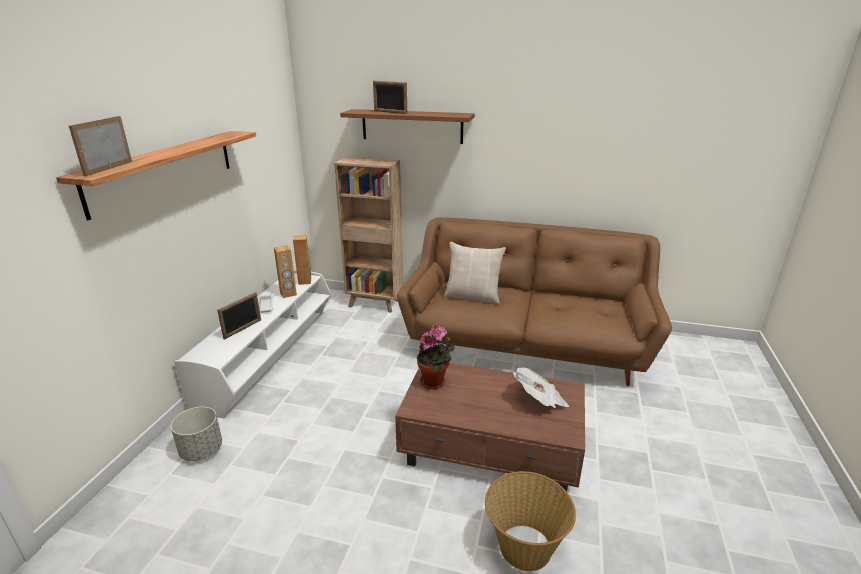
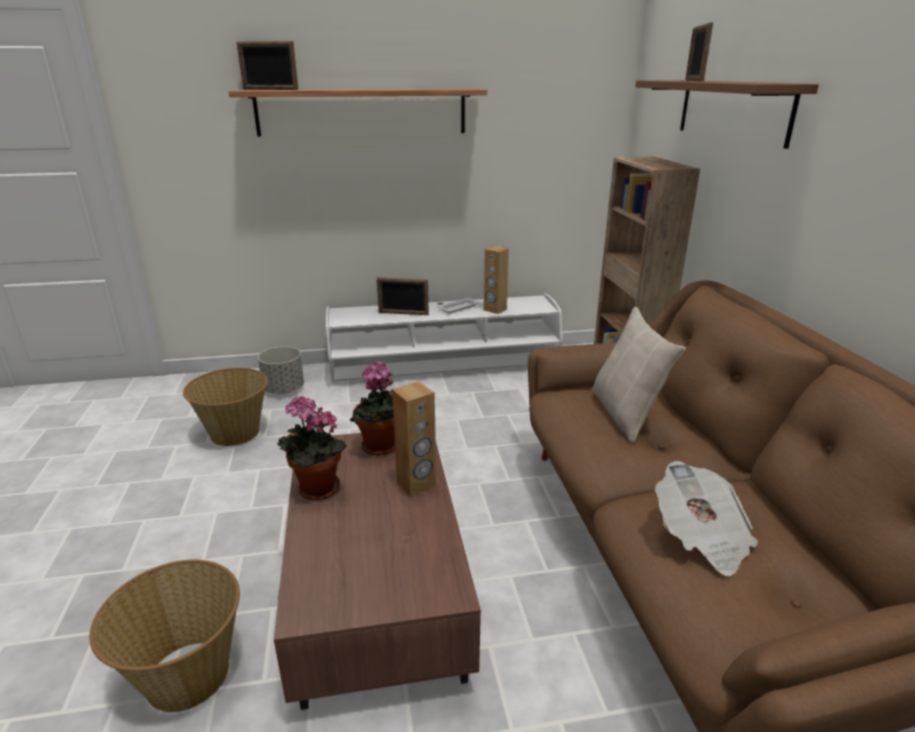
camera: 65 degrees right, 0 degrees up
picture frame [69,116,132,176] -> picture frame turned 150 degrees counterclockwise [237,41,298,90]
brown speaker [293,235,311,285] -> brown speaker moved to [392,382,436,497]
newspaper [513,368,569,408] -> newspaper moved to [655,461,758,577]
none -> basket [183,368,268,446]
none -> potted plant [277,396,347,500]

